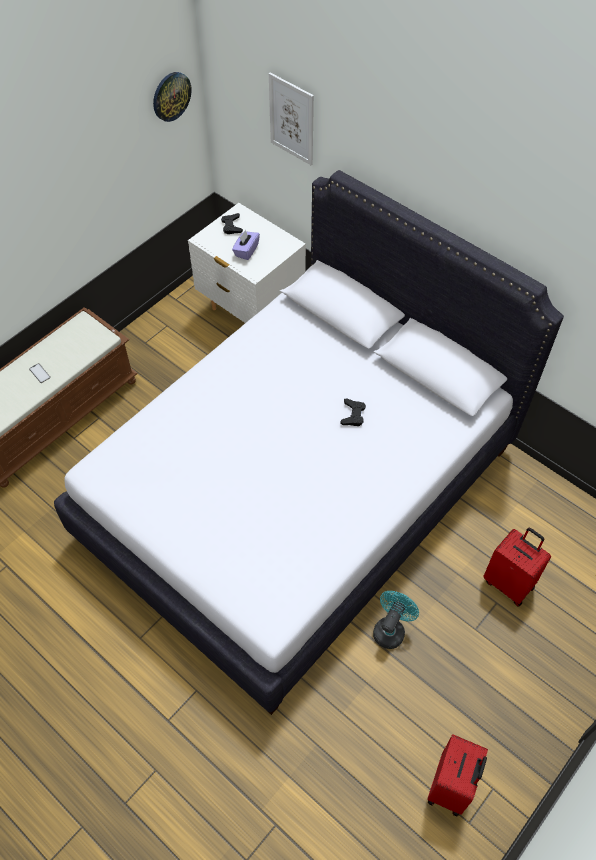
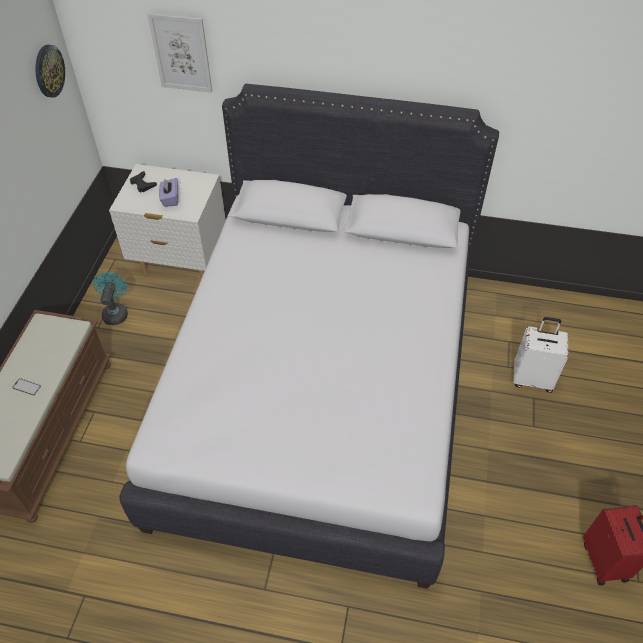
camera: 30 degrees left, 5 degrees down
black game controller [340,399,366,426] -> none
turquoise fan [373,591,419,649] -> turquoise fan moved to [93,272,128,325]
red suitcase [483,528,551,607] -> white suitcase [513,317,568,393]

